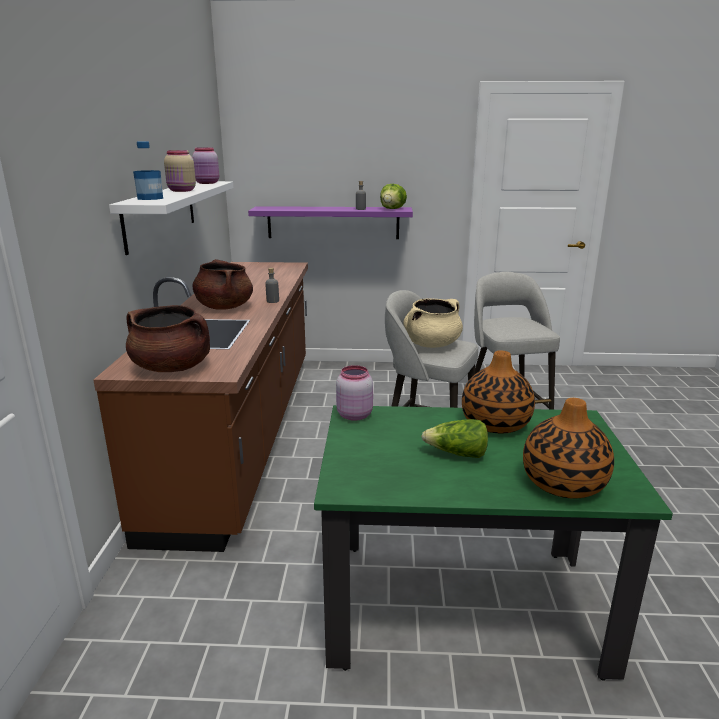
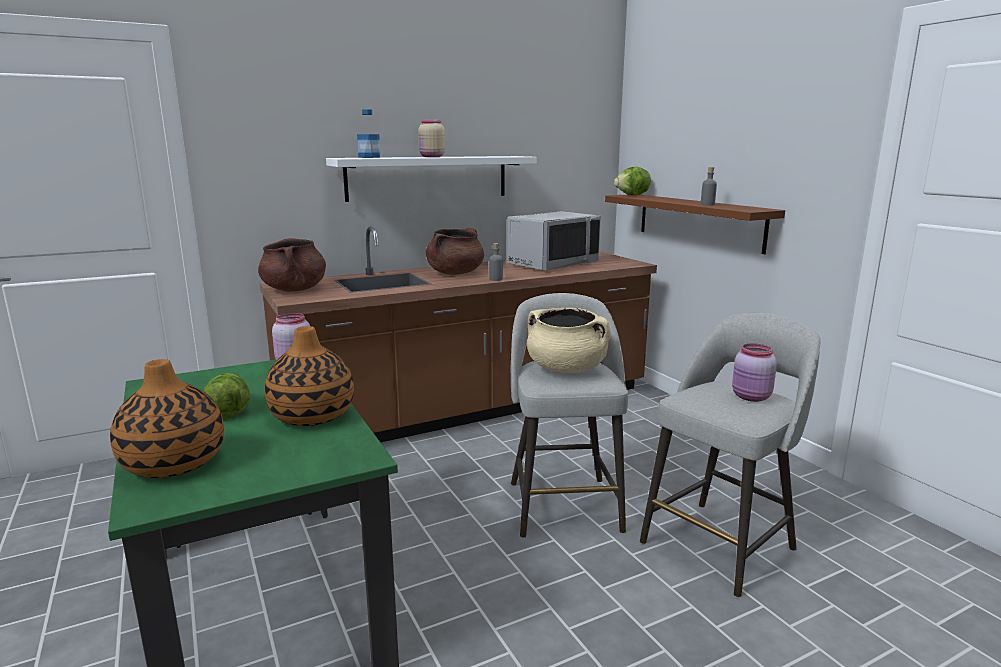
camera: 60 degrees right, 5 degrees down
pink jar [192,147,219,184] -> pink jar moved to [732,344,777,402]
purple shelf [248,206,413,239] -> brown shelf [605,195,785,254]
lettuce [380,184,407,209] -> lettuce moved to [614,167,651,196]
none -> grey microwave [507,211,601,270]

